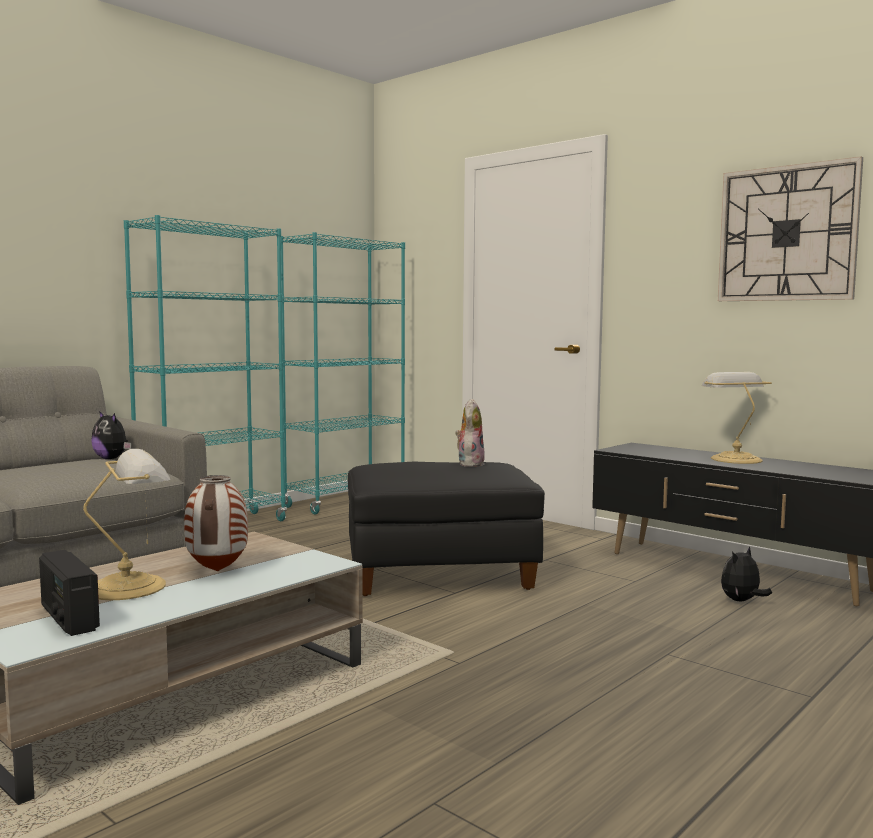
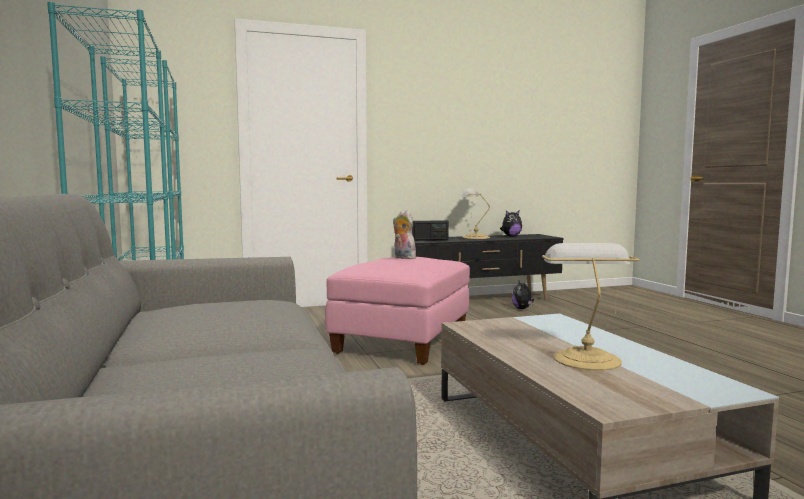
camera: 60 degrees left, 0 degrees up
radio [39,550,100,636] -> radio moved to [412,220,449,241]
plush toy [91,411,131,459] -> plush toy moved to [500,211,522,237]
vase [184,475,248,571] -> none
black ottoman [348,462,545,596] -> pink ottoman [325,257,470,365]
wall clock [718,156,863,301] -> none

